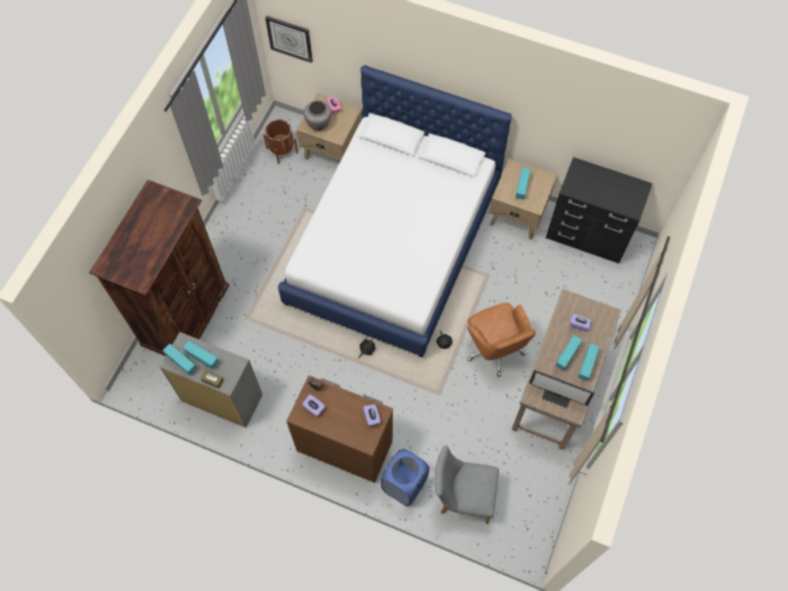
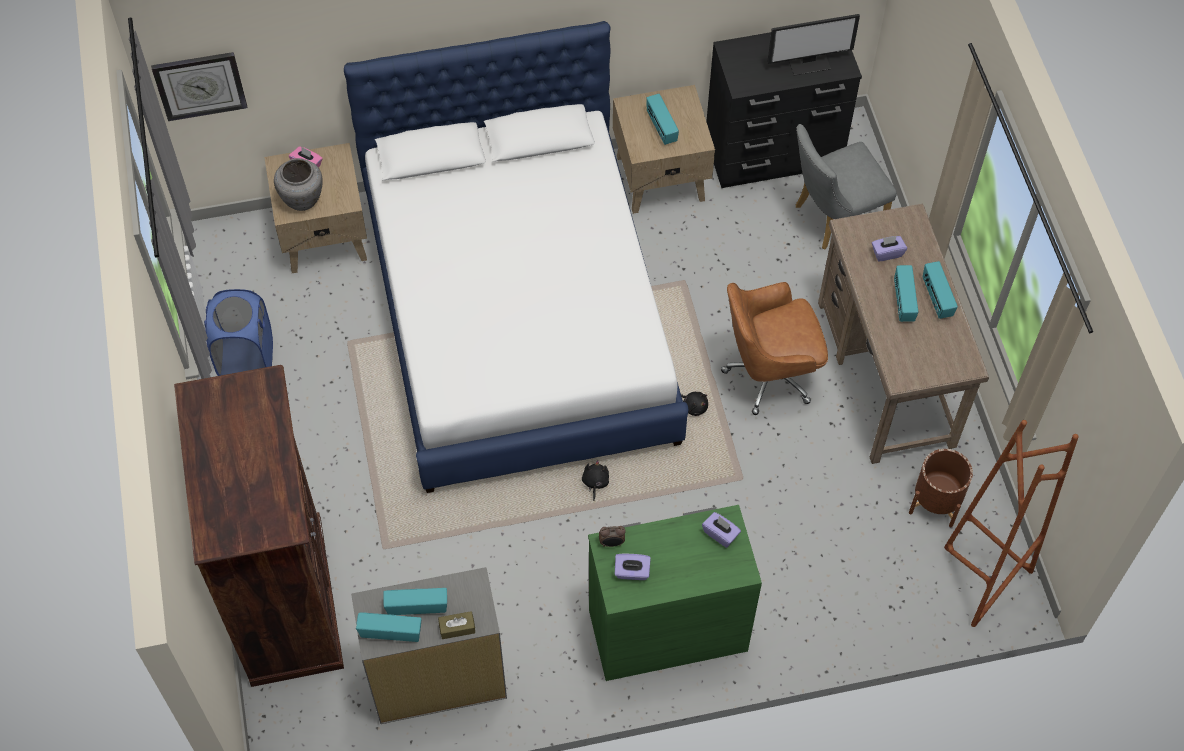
camera: 35 degrees left, 5 degrees down
brown planter [264,119,298,164] -> brown planter moved to [909,449,973,527]
brown dresser [287,375,393,483] -> green dresser [588,505,762,681]
blue laundry basket [381,449,429,506] -> blue laundry basket moved to [204,289,273,376]
grey chair [434,445,499,524] -> grey chair moved to [796,124,897,250]
brown office chair [467,303,536,376] -> brown office chair turned 135 degrees clockwise [721,282,828,415]
monitor [529,370,595,408] -> monitor moved to [767,14,860,75]
none -> brown clothes rack [944,420,1079,627]

